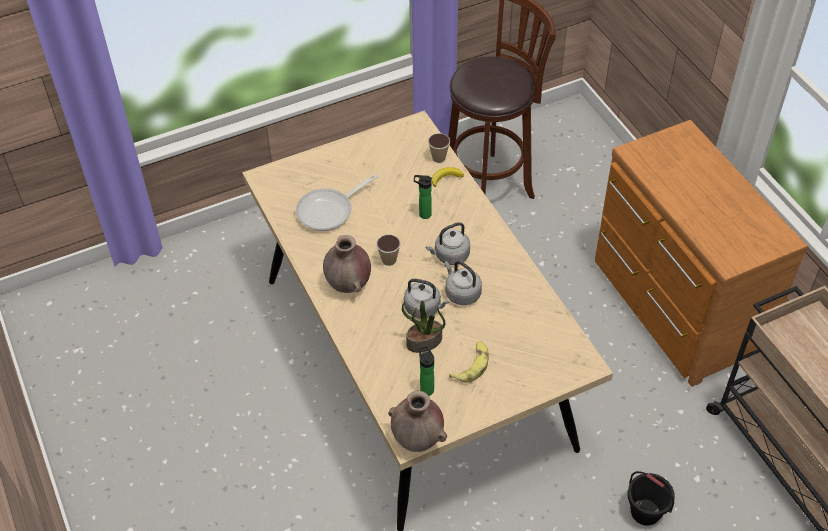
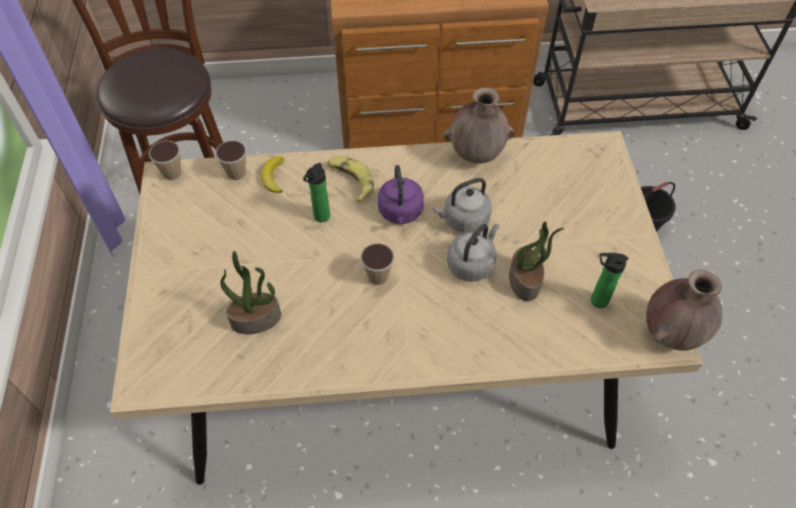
camera: 70 degrees left, 5 degrees up
frying pan [296,174,378,231] -> potted plant [220,251,281,334]
brown vase [323,235,371,293] -> brown vase moved to [443,87,515,163]
grey kettle [426,222,470,265] -> purple kettle [378,165,424,224]
banana [449,341,489,383] -> banana moved to [327,157,374,202]
none -> cup [149,141,181,180]

